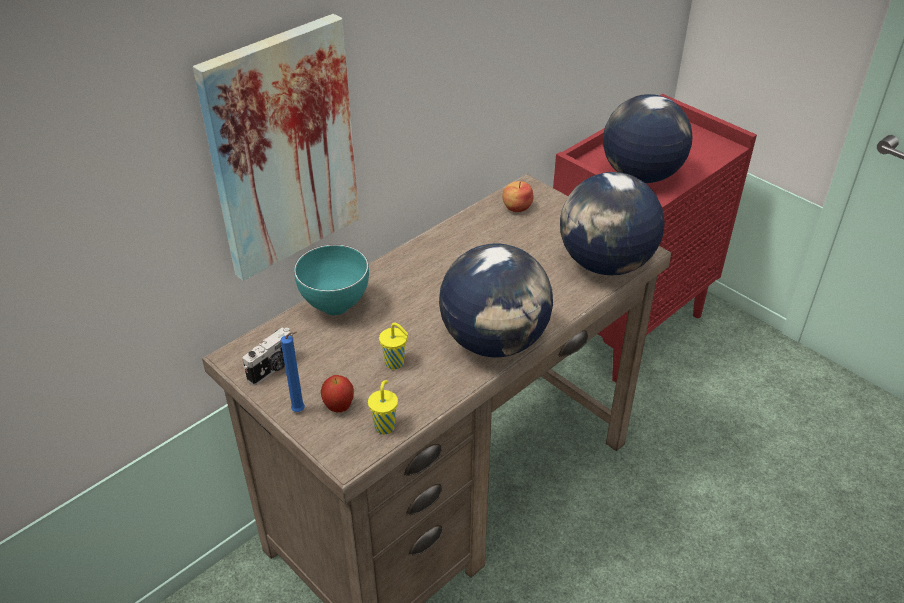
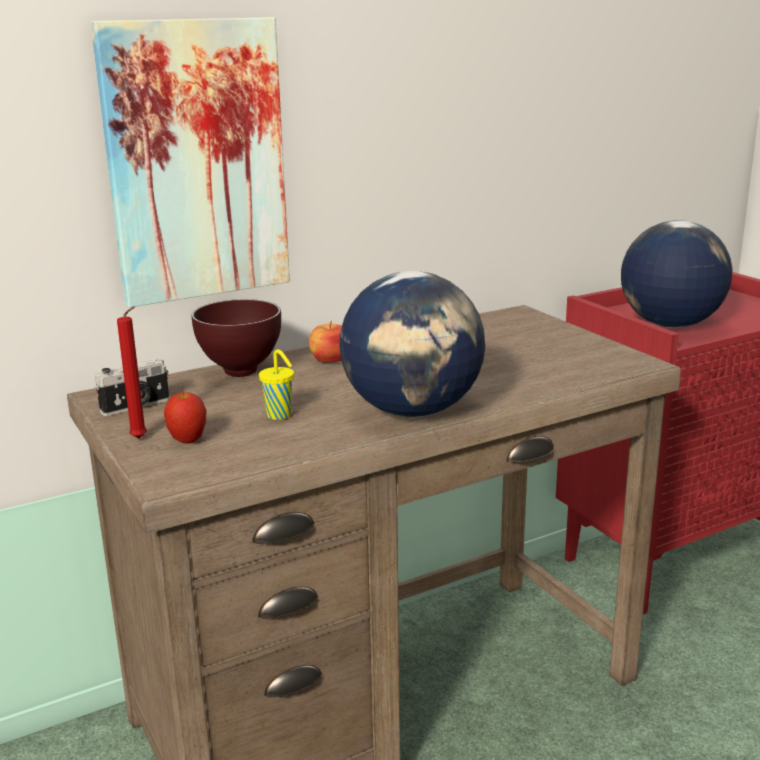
camera: 15 degrees right, 20 degrees down
blue candle [281,332,305,412] -> red candle [117,306,147,439]
turquoise bowl [294,245,369,315] -> brown bowl [191,299,281,377]
yellow cup [368,380,398,434] -> none
apple [502,181,533,212] -> apple moved to [309,321,342,363]
globe [560,172,665,275] -> none

